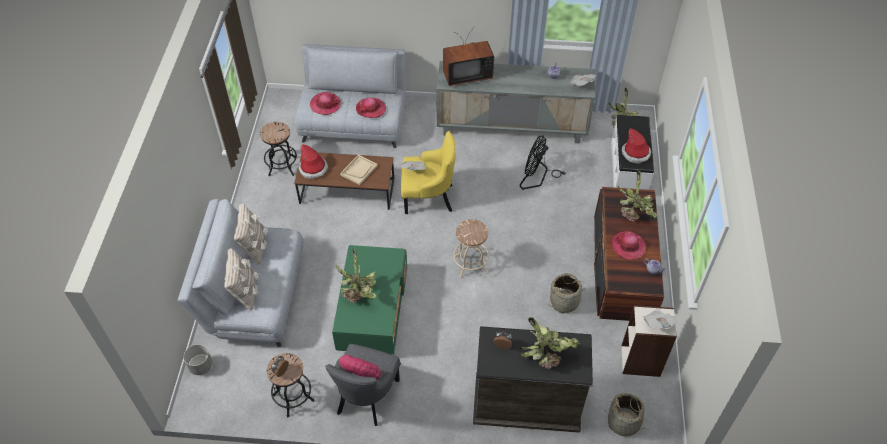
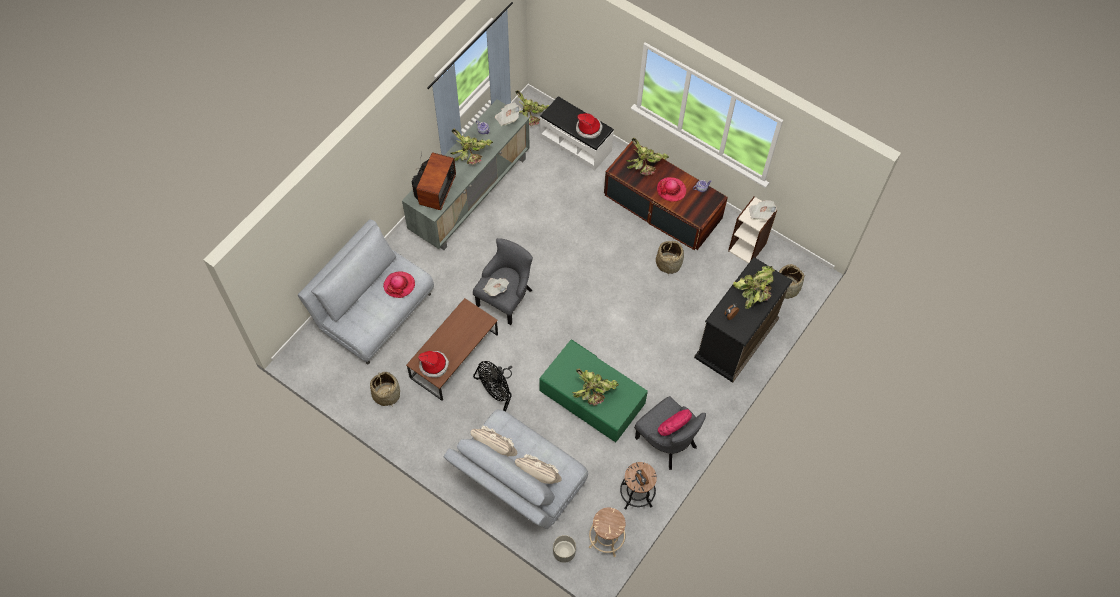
camera: 60 degrees left, 10 degrees up
black stool [260,122,297,176] -> basket [370,372,400,407]
hat [310,92,340,115] -> none
beige tray [340,155,378,185] -> none
yellow armchair [401,131,456,214] -> grey armchair [473,238,533,325]
beige stool [453,219,489,278] -> beige stool moved to [589,507,625,557]
black fan [520,135,566,190] -> black fan moved to [473,361,512,411]
none -> potted plant [450,129,493,165]

